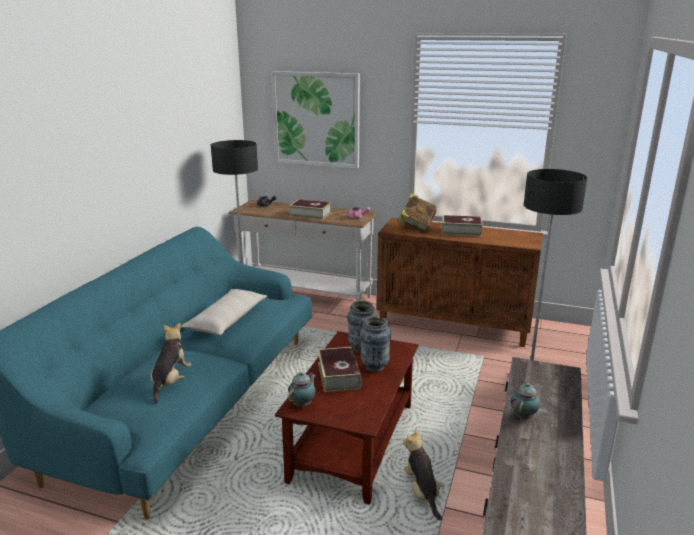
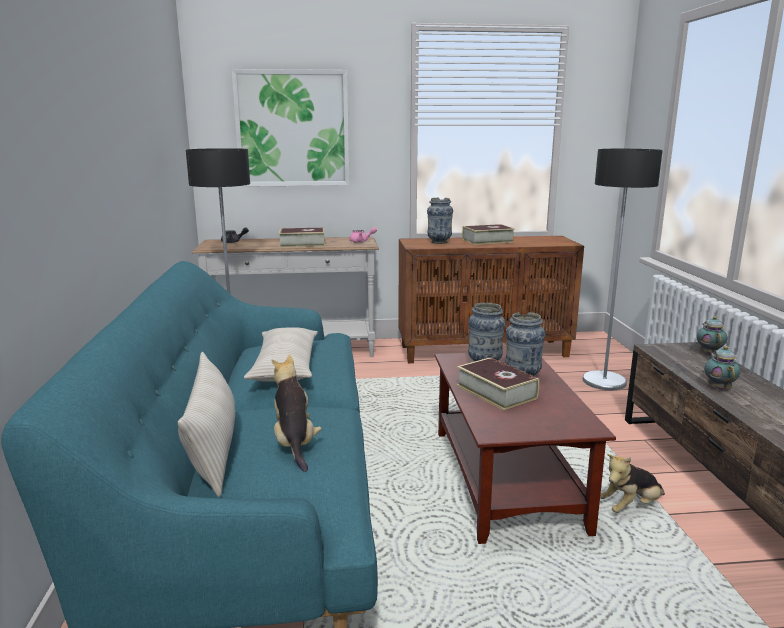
camera: 25 degrees left, 5 degrees down
teapot [288,372,316,407] -> teapot moved to [696,316,727,355]
book [398,193,437,232] -> vase [427,198,453,244]
plush toy [403,428,443,520] -> plush toy turned 75 degrees counterclockwise [600,454,665,513]
none -> beige pillow [178,352,235,497]

